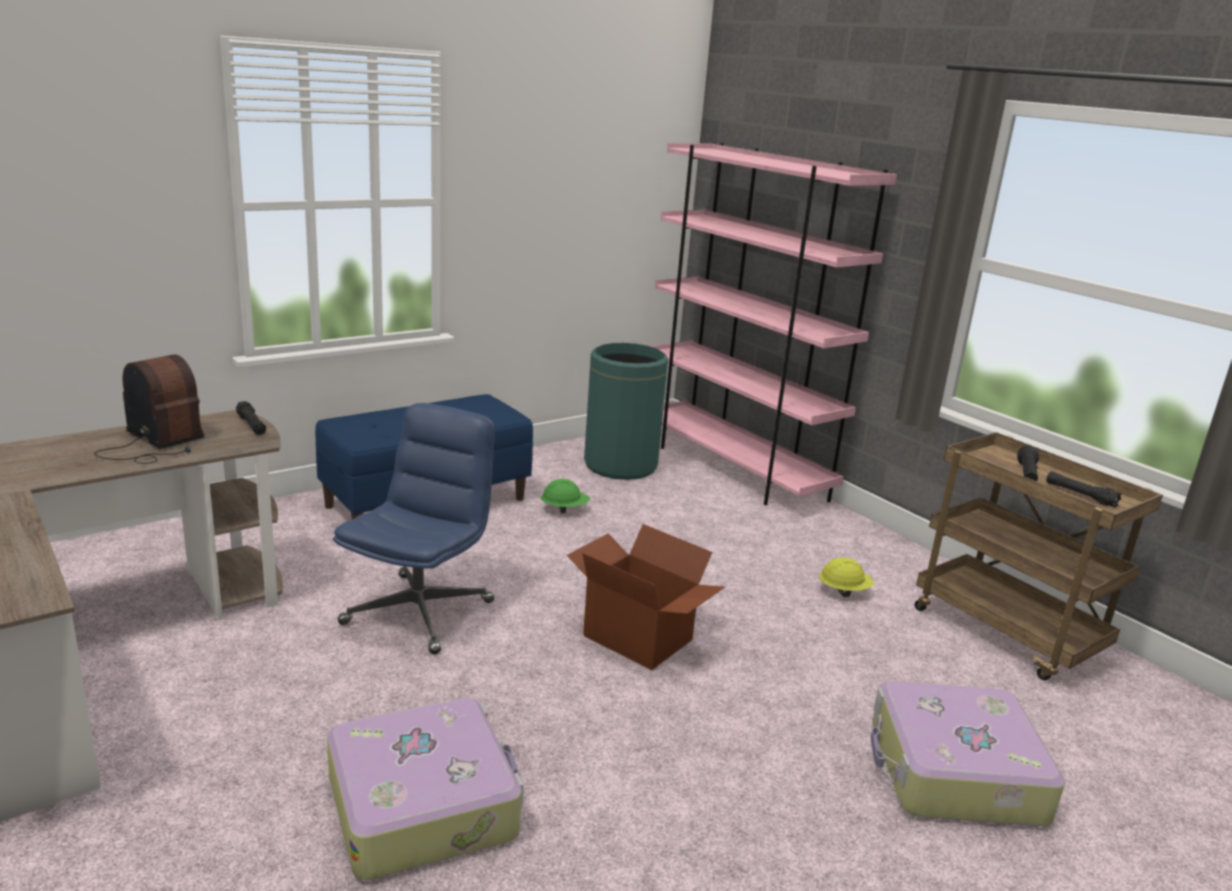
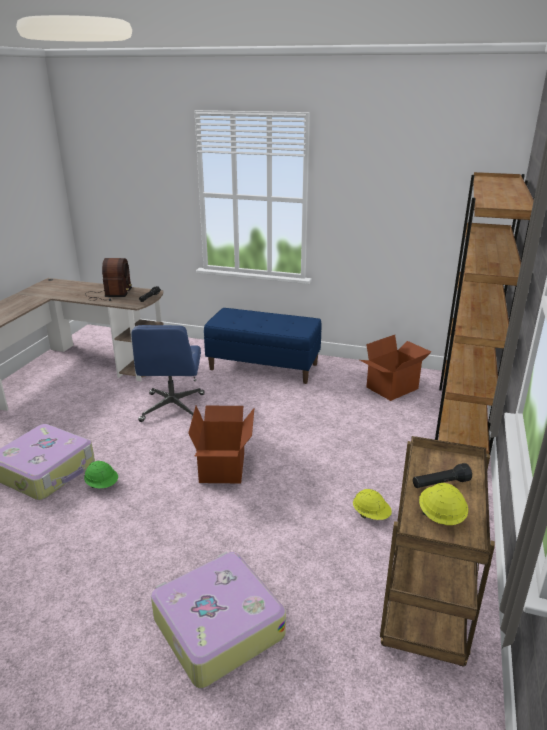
camera: 55 degrees right, 5 degrees up
blue office chair [333,403,495,654] -> blue office chair turned 105 degrees clockwise [131,325,205,422]
green hard hat [541,479,590,513] -> green hard hat moved to [84,461,118,488]
green trash can [584,343,668,480] -> cardboard box [360,335,431,401]
pink bookcase [650,143,897,505] -> brown bookcase [435,172,535,454]
black flashlight [1046,471,1121,507] -> yellow hard hat [419,483,468,525]

